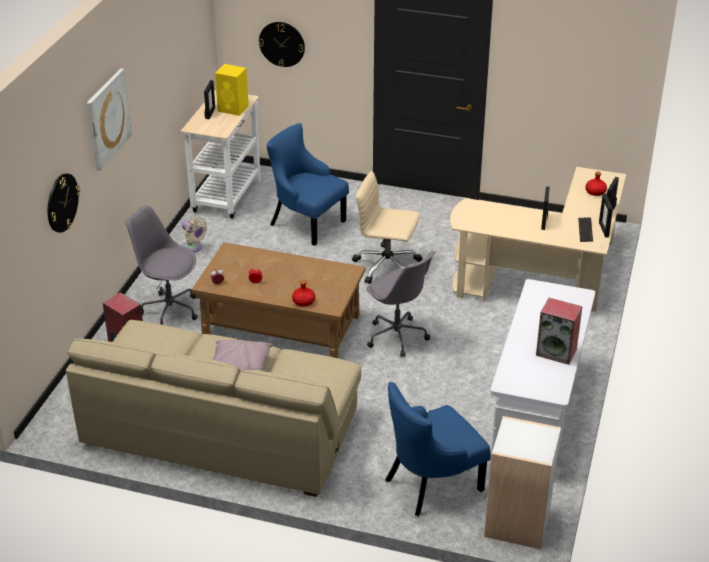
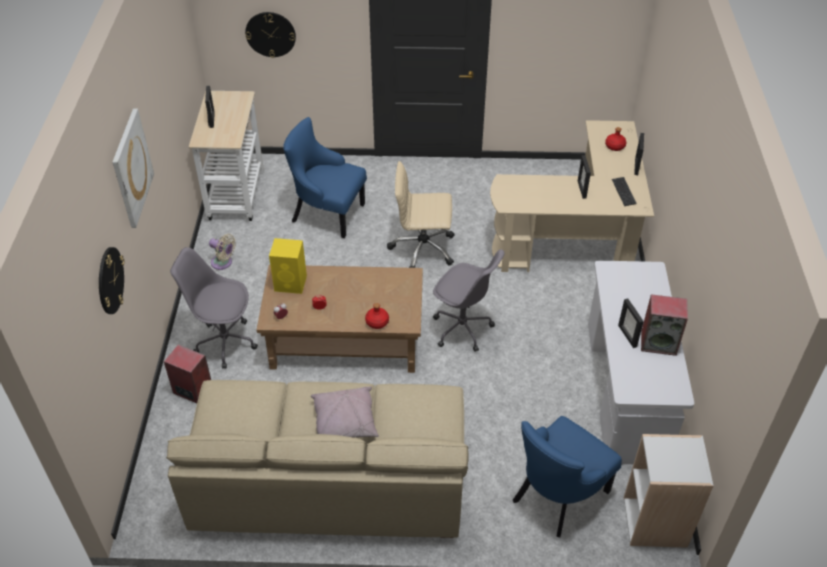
camera: 15 degrees left, 10 degrees up
yellow speaker [215,64,249,116] -> yellow speaker moved to [269,238,307,294]
picture frame [599,194,613,237] -> picture frame moved to [618,299,644,348]

